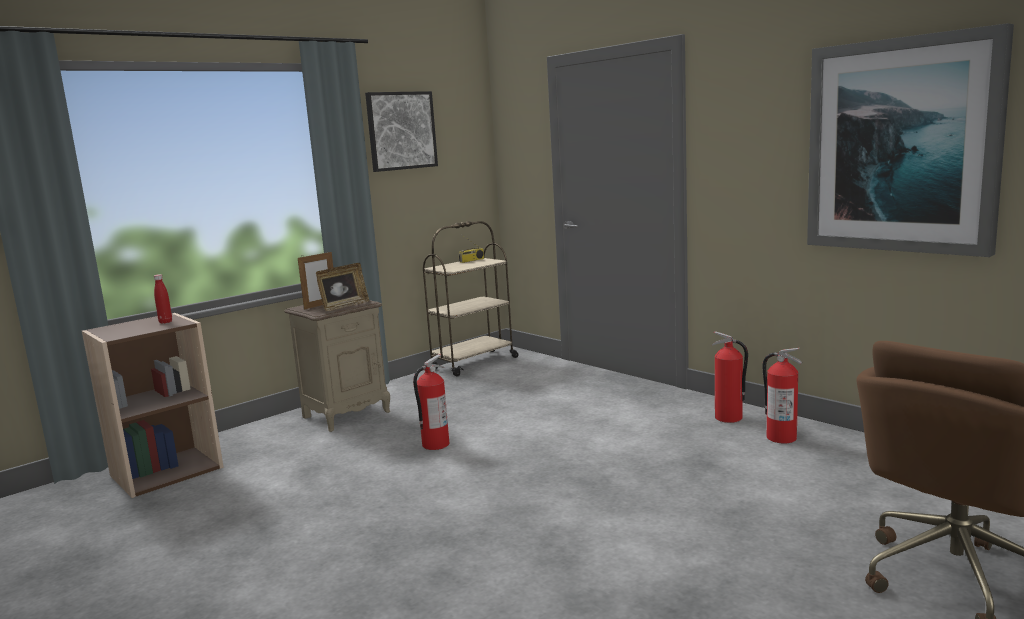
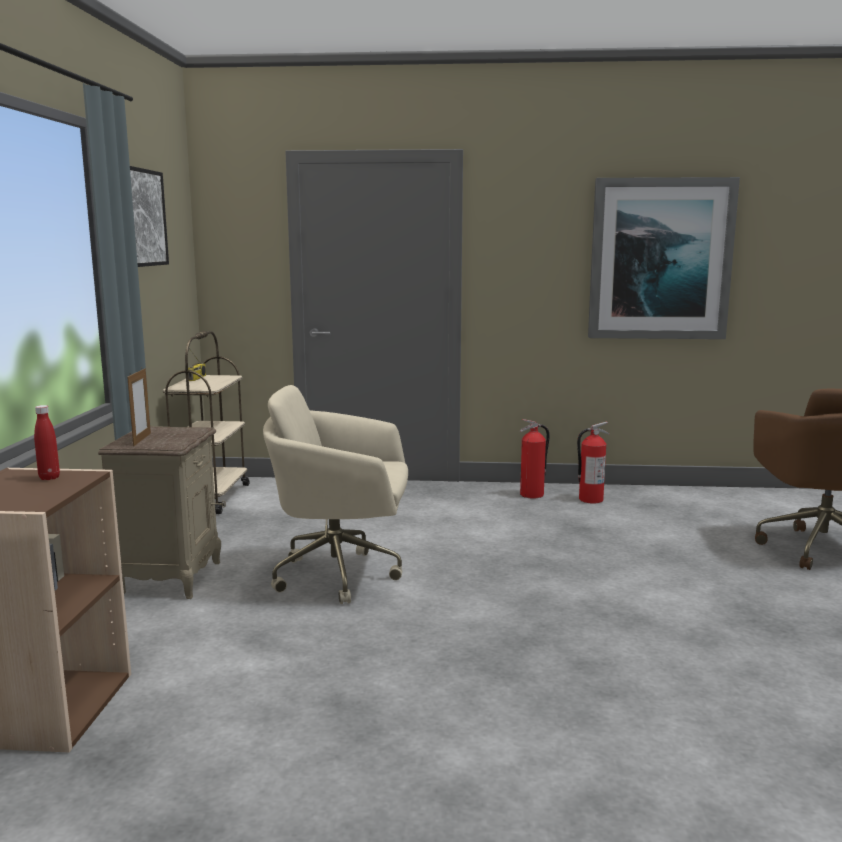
camera: 45 degrees left, 0 degrees up
picture frame [316,263,370,311] -> none
fire extinguisher [413,354,449,450] -> beige office chair [263,385,408,604]

